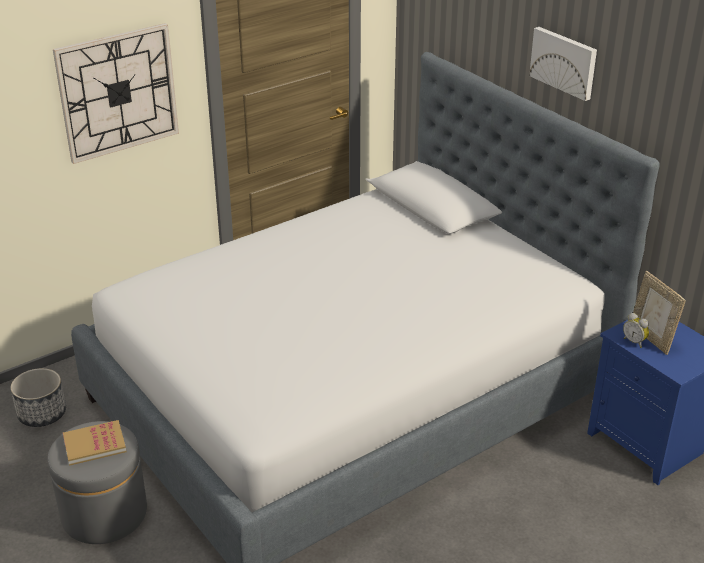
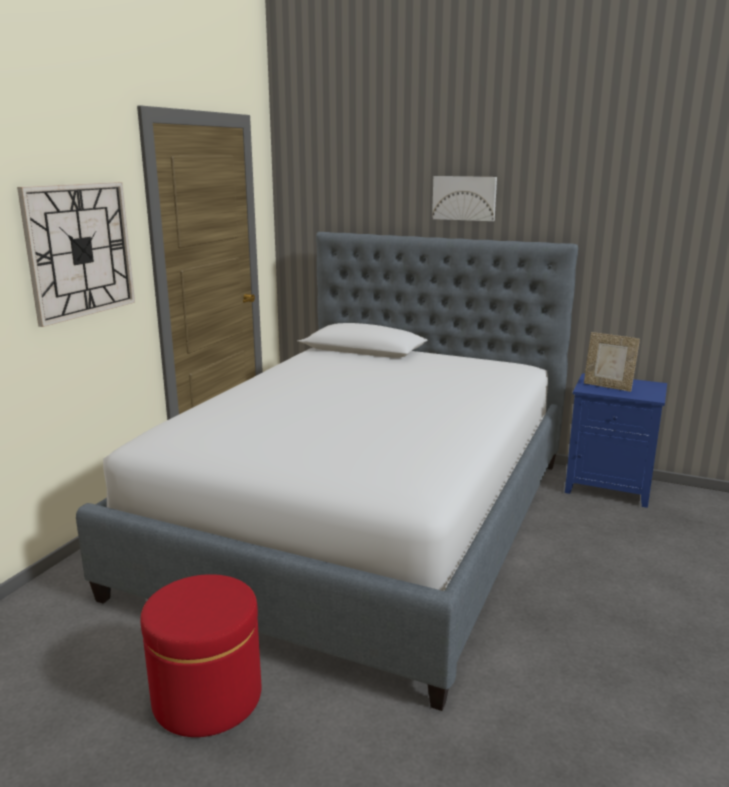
camera: 30 degrees left, 15 degrees down
planter [11,368,66,427] -> none
grey ottoman [47,421,147,544] -> red ottoman [141,574,261,737]
book [63,420,127,466] -> none
alarm clock [623,313,649,348] -> none

